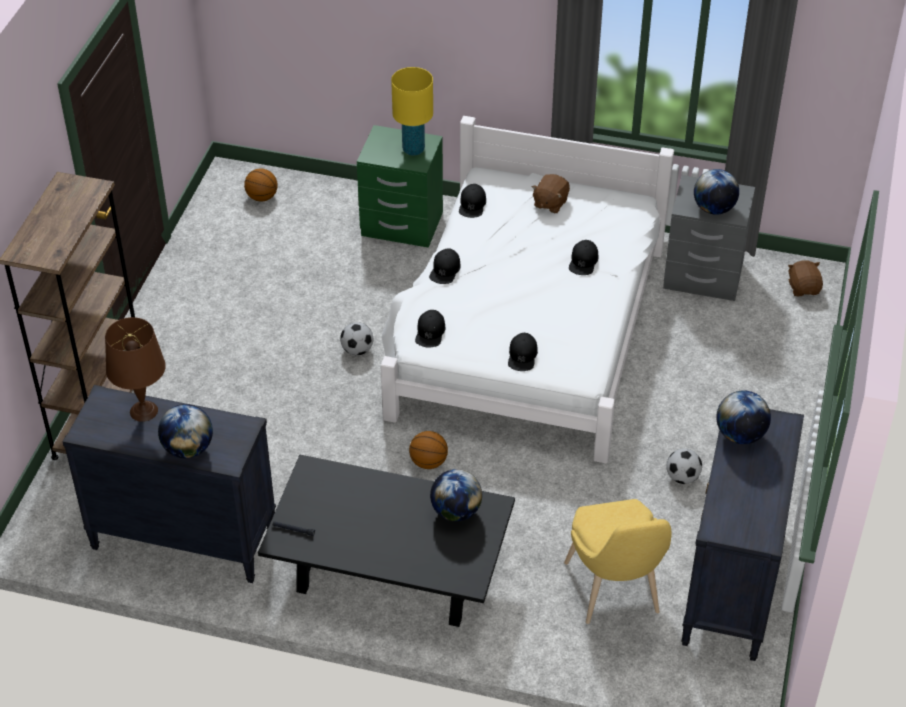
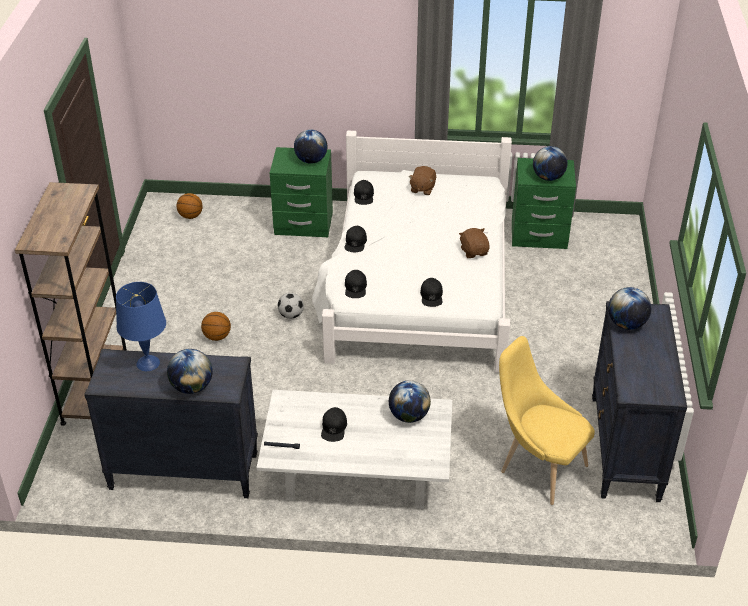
camera: 10 degrees left, 5 degrees down
brown table lamp [105,317,166,422] -> blue table lamp [116,282,166,371]
black coffee table [258,455,515,627] -> white coffee table [256,390,452,509]
yellow table lamp [391,67,433,156] -> globe [294,129,328,164]
basketball [409,431,448,469] -> basketball moved to [201,312,231,341]
yellow chair [564,499,672,624] -> yellow chair turned 150 degrees clockwise [499,336,595,505]
black cap [569,240,598,275] -> black cap moved to [321,407,347,442]
grey nightstand [663,175,755,301] -> green nightstand [512,158,576,249]
football [666,448,702,484] -> none
brown plush toy [788,260,823,296] -> brown plush toy moved to [459,228,490,258]

